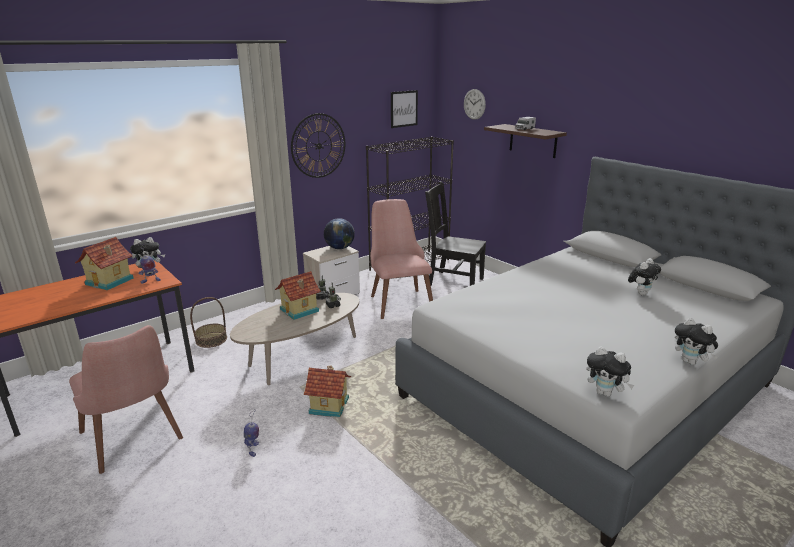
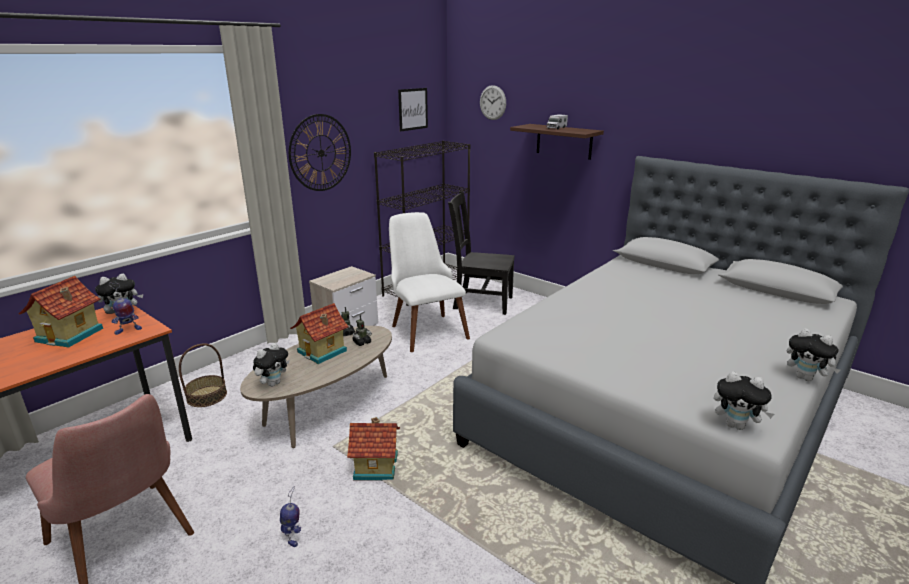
camera: 10 degrees left, 0 degrees up
globe [324,218,355,249] -> none
pink chair [370,199,433,319] -> white chair [389,212,470,352]
plush toy [628,258,661,295] -> plush toy moved to [253,343,289,387]

